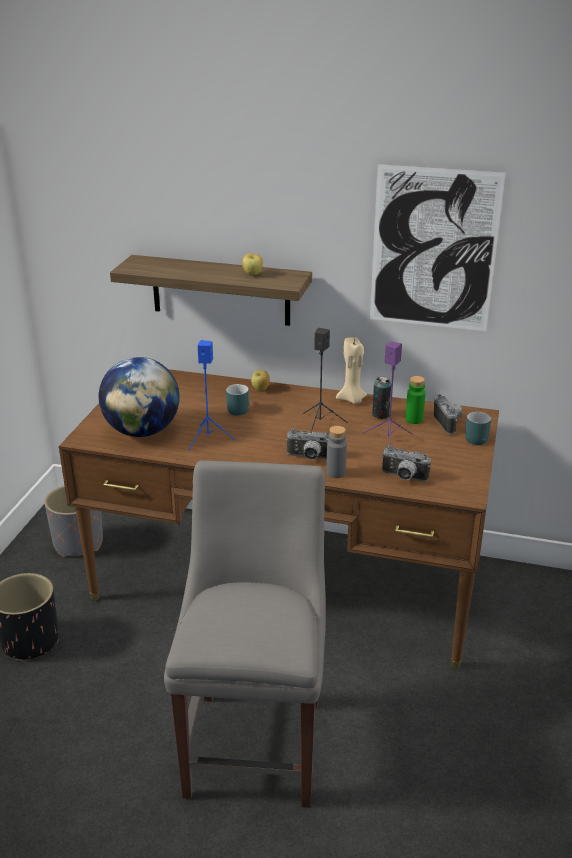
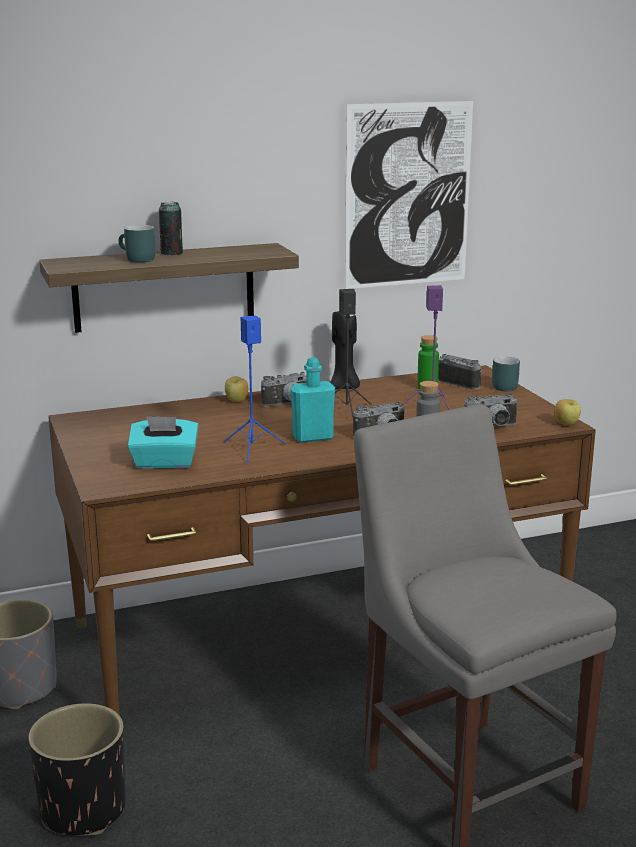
camera: 35 degrees left, 10 degrees down
globe [99,357,180,437] -> turquoise tissue box [128,416,199,469]
turquoise mug [226,384,249,416] -> turquoise mug moved to [119,225,155,263]
apple [242,253,263,275] -> apple moved to [554,399,581,425]
beige candle [336,337,367,404] -> black candle [330,311,360,389]
can [372,377,391,419] -> can moved to [159,201,183,255]
none -> camera [261,372,307,407]
none -> turquoise bottle [291,357,335,443]

